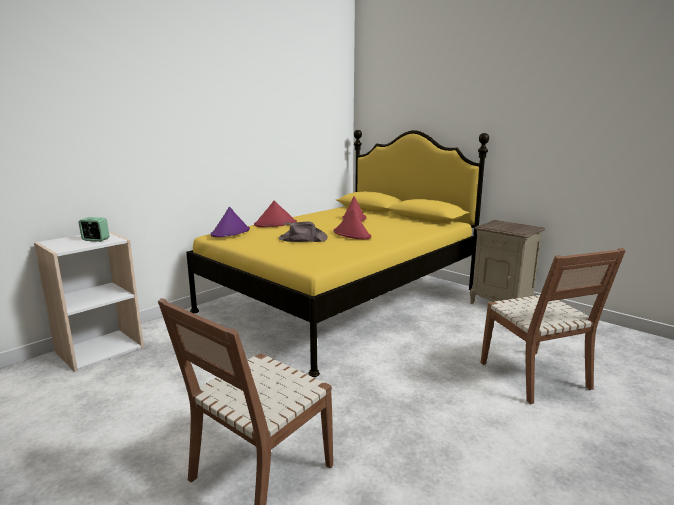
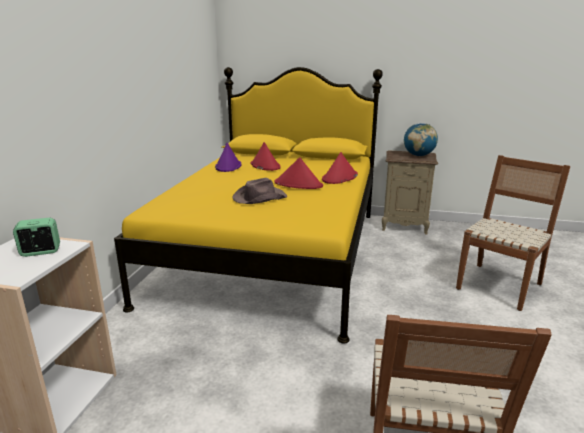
camera: 30 degrees left, 5 degrees up
purple hat [211,207,250,237] -> purple hat moved to [215,143,241,172]
red hat [254,200,297,227] -> red hat moved to [322,152,358,184]
chair [480,248,626,404] -> chair turned 90 degrees counterclockwise [456,155,570,311]
none -> globe [404,123,438,156]

